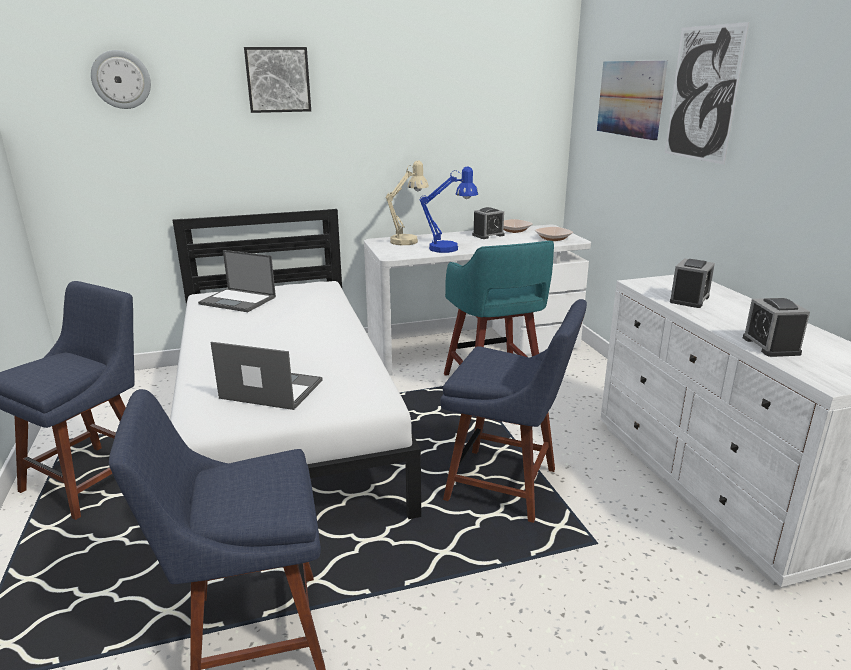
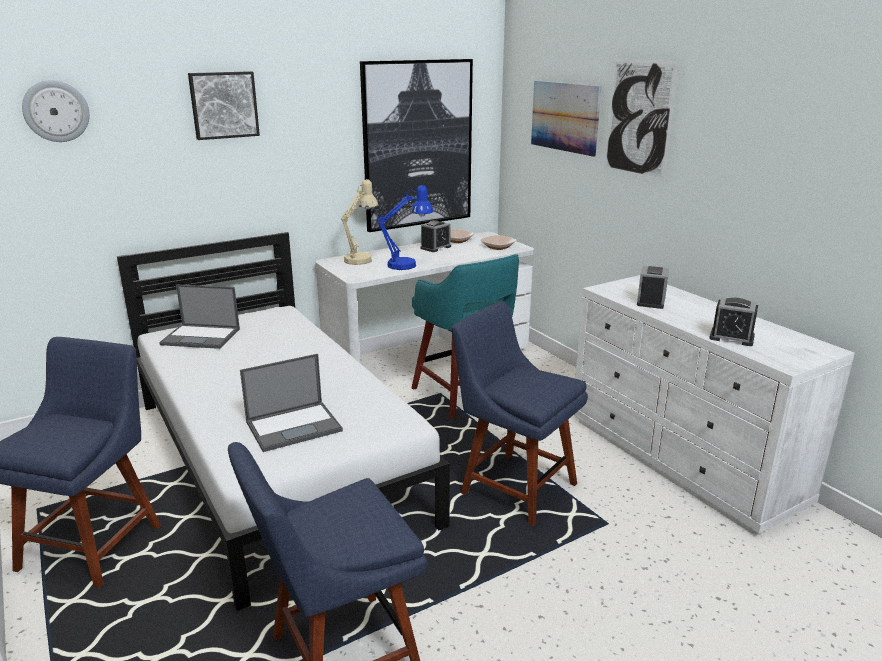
camera: 15 degrees left, 0 degrees up
laptop [210,342,323,410] -> laptop turned 150 degrees clockwise [240,354,343,452]
blue chair [440,299,587,523] -> blue chair turned 150 degrees counterclockwise [452,301,588,526]
alarm clock [743,298,810,357] -> alarm clock turned 45 degrees counterclockwise [709,297,758,346]
none -> picture [360,59,473,232]

